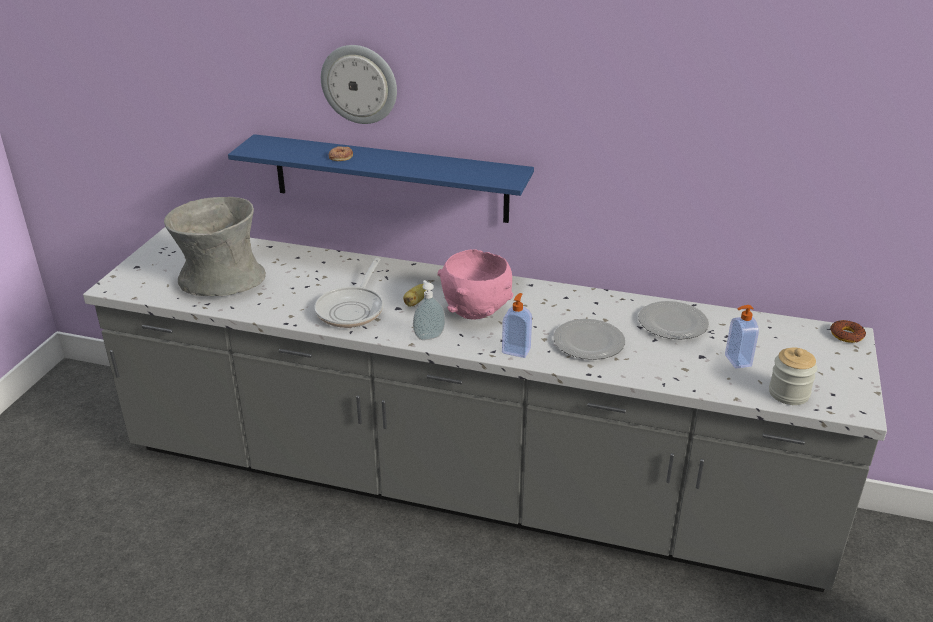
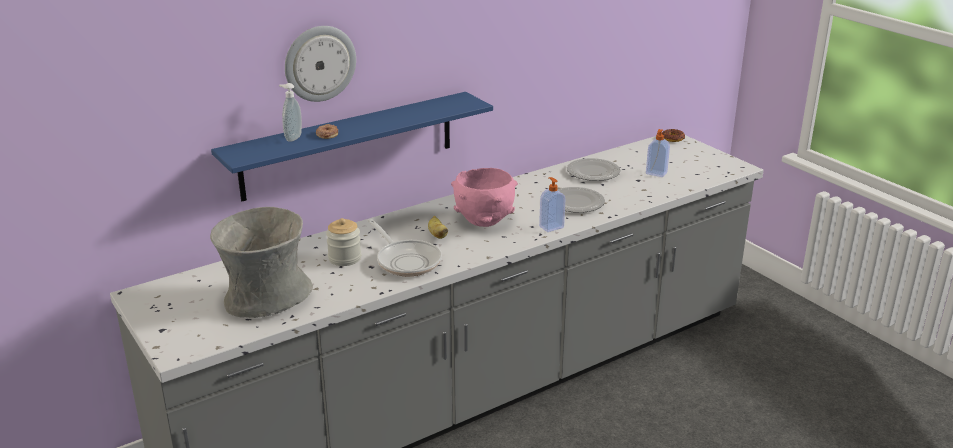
camera: 50 degrees left, 5 degrees down
soap dispenser [413,280,445,340] -> soap dispenser moved to [279,83,302,142]
jar [769,347,817,405] -> jar moved to [326,218,361,266]

